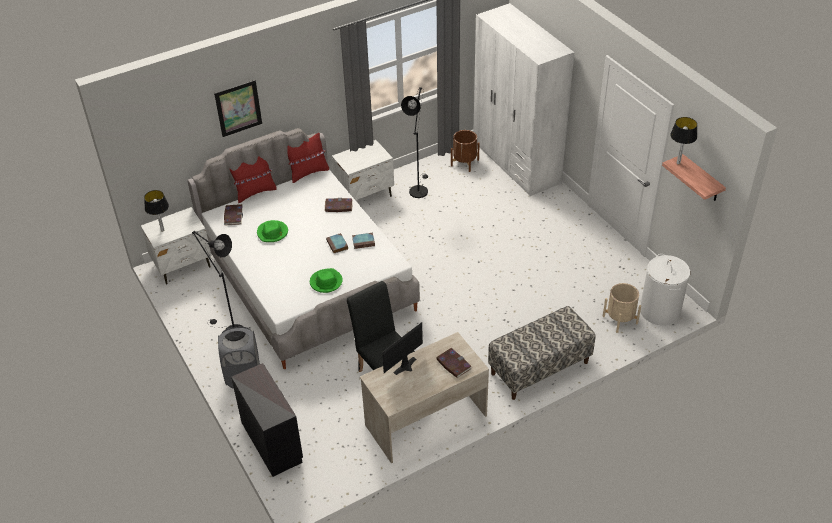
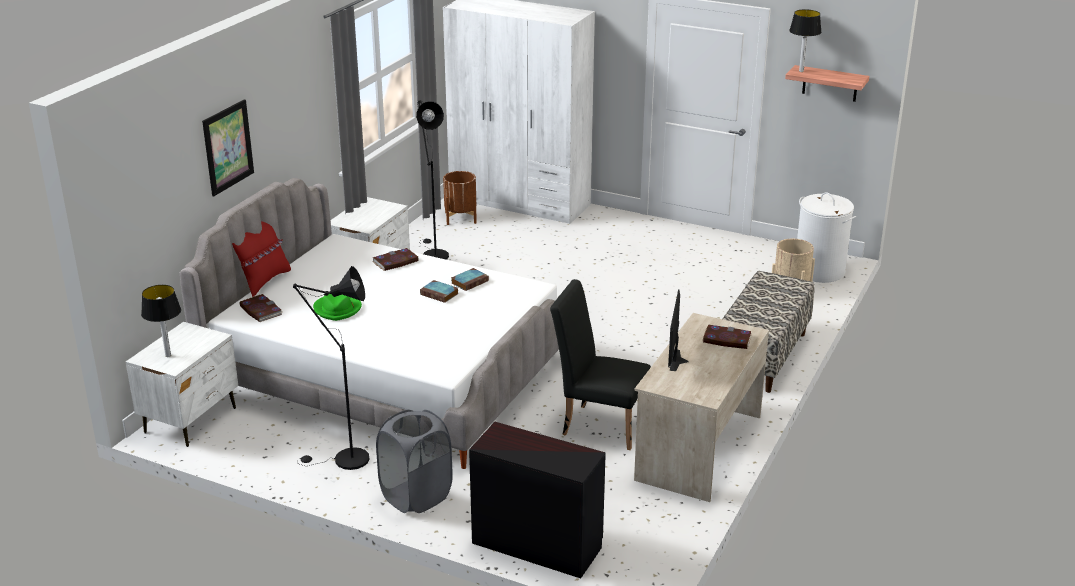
camera: 35 degrees left, 15 degrees down
red pillow [287,133,329,183] -> none
green hat [310,268,343,293] -> none

